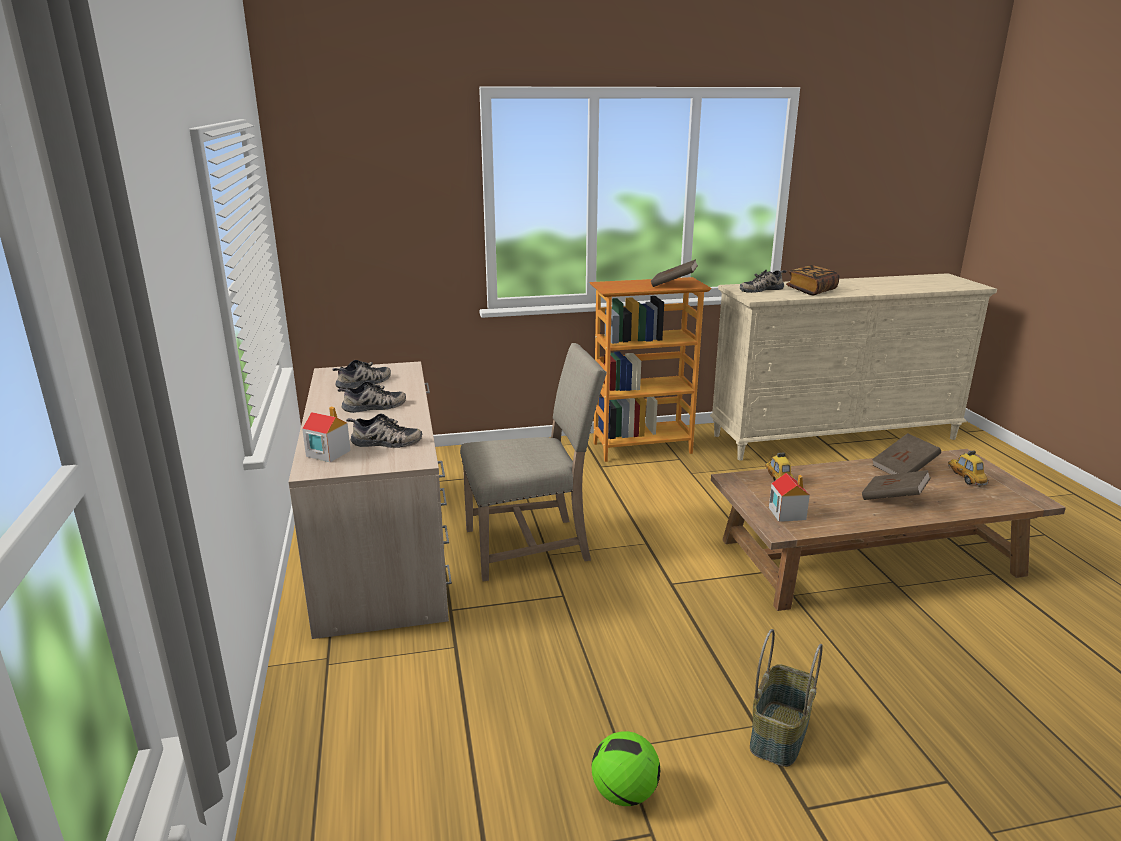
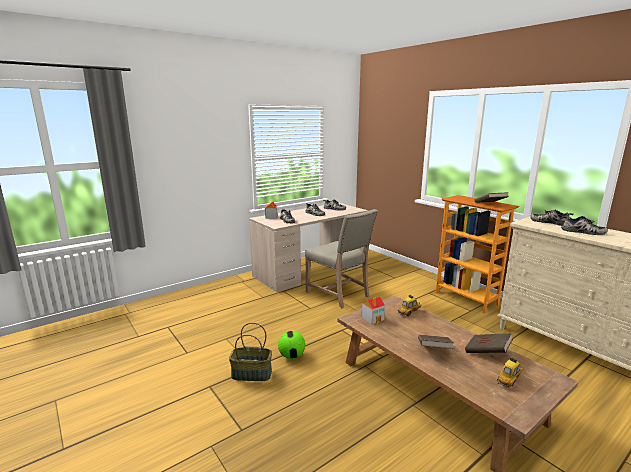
camera: 65 degrees right, 5 degrees down
football [591,731,660,806] -> football moved to [278,331,305,359]
book [786,265,840,295] -> shoe [561,216,608,235]

